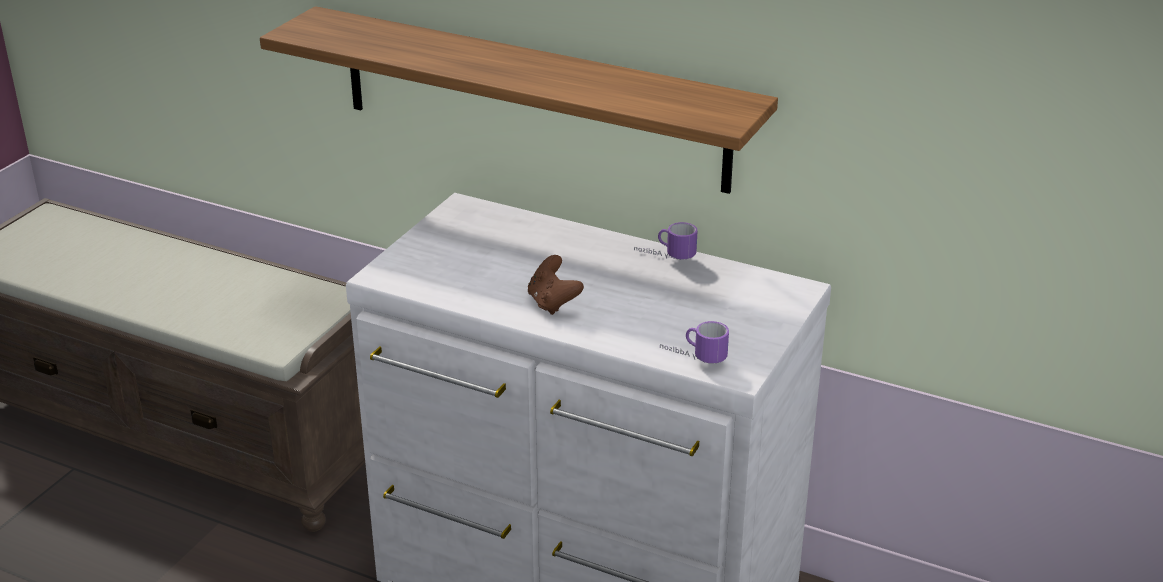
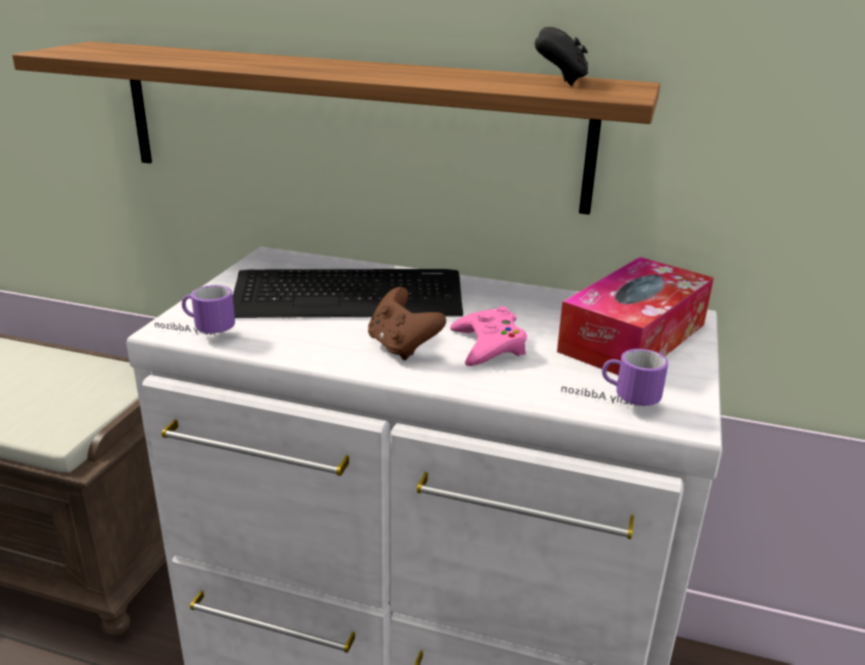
camera: 10 degrees left, 5 degrees down
mug [634,222,698,260] -> mug moved to [155,285,235,335]
none -> keyboard [233,269,463,318]
none -> pink game controller [450,306,527,366]
none -> black game controller [535,27,588,86]
none -> tissue box [557,257,714,375]

